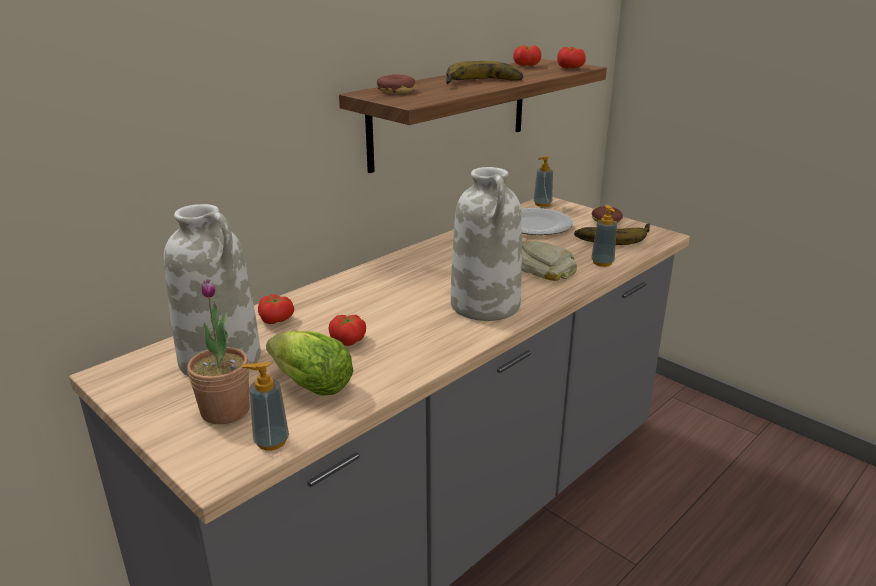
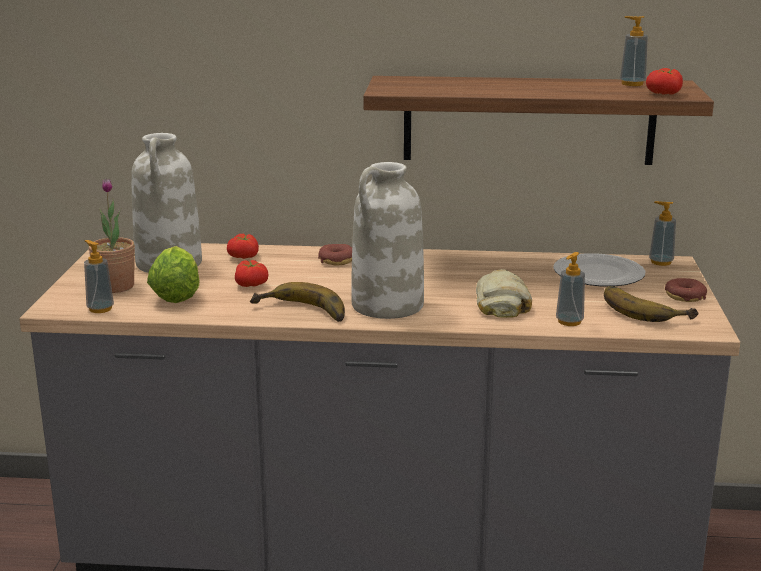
camera: 50 degrees right, 5 degrees down
donut [377,74,415,93] -> donut moved to [318,244,352,266]
banana [445,61,523,84] -> banana moved to [250,282,345,322]
tomato [513,45,541,66] -> soap dispenser [620,16,648,86]

